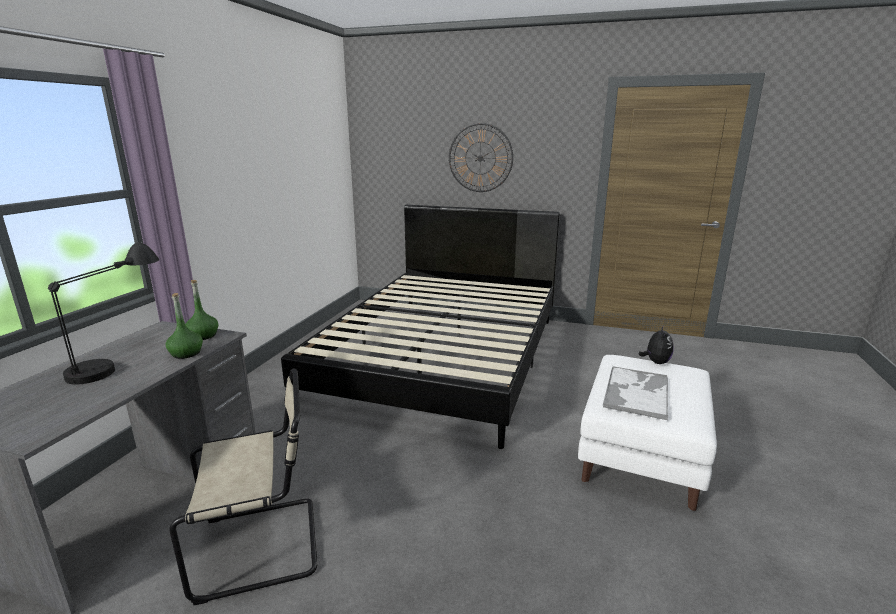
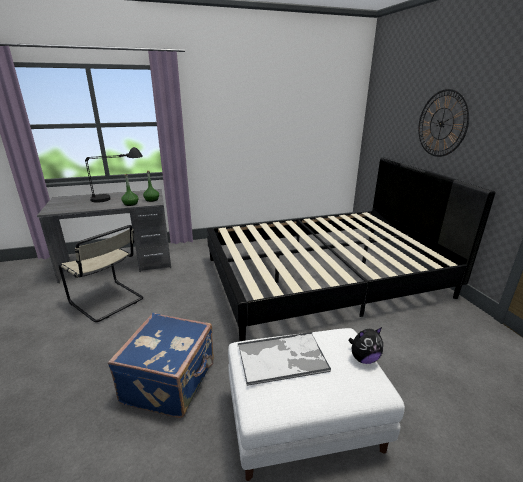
camera: 55 degrees right, 5 degrees up
none -> blue suitcase [108,313,214,418]

